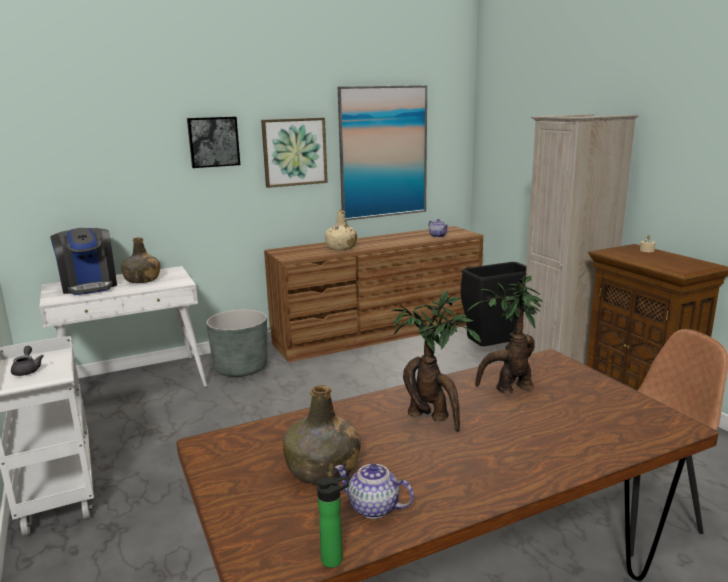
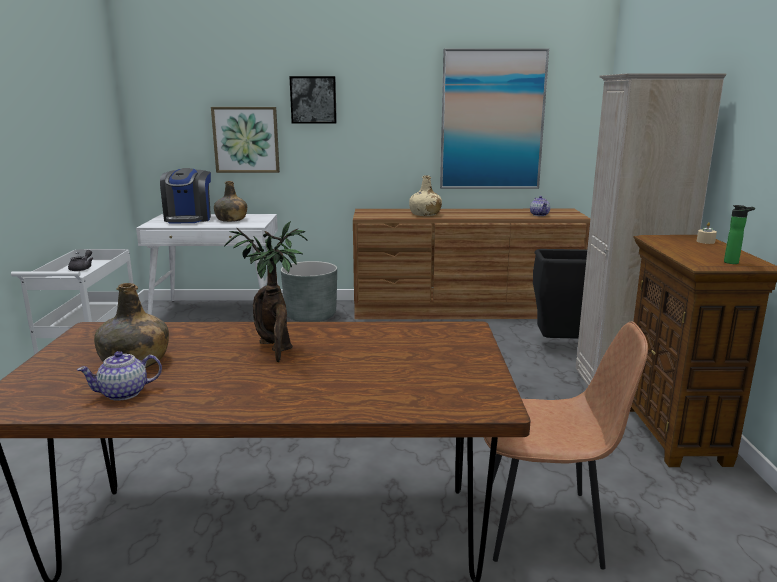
camera: 25 degrees right, 0 degrees up
picture [261,118,328,188] -> picture moved to [211,107,280,173]
bottle [316,476,349,568] -> bottle moved to [724,205,755,264]
teapot [335,464,414,519] -> teapot turned 75 degrees counterclockwise [77,351,162,401]
potted plant [467,273,543,394] -> none

